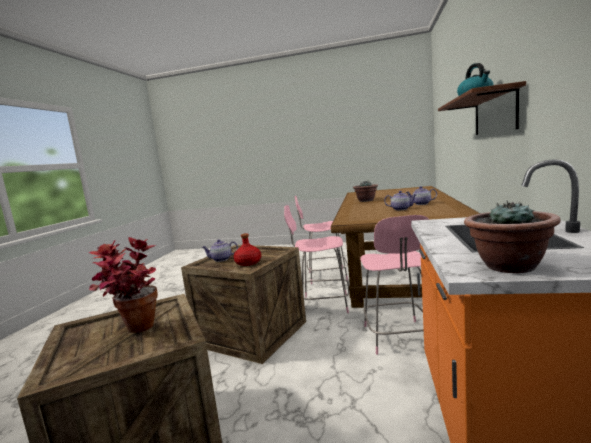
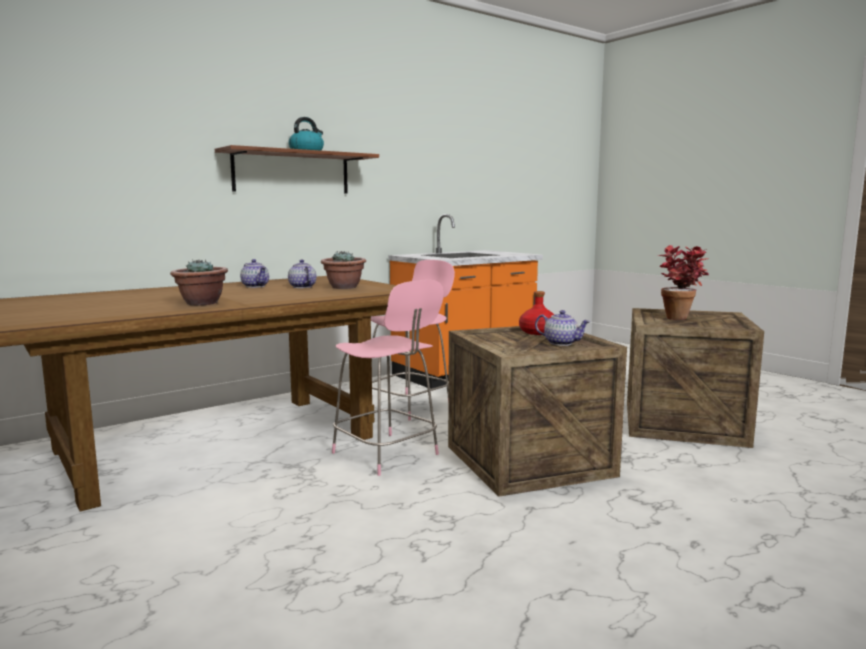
camera: 140 degrees left, 0 degrees up
pink chair [295,196,348,284] -> none
potted plant [464,200,561,273] -> potted plant moved to [321,251,366,289]

